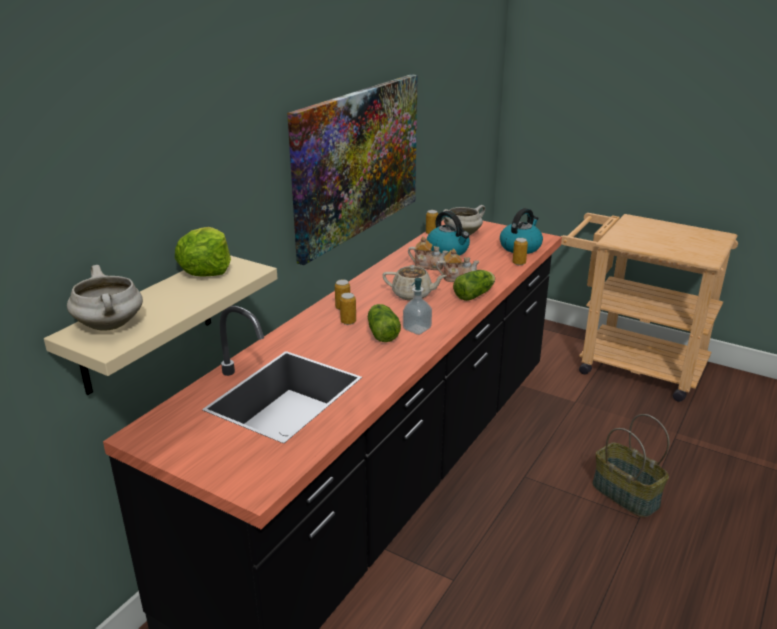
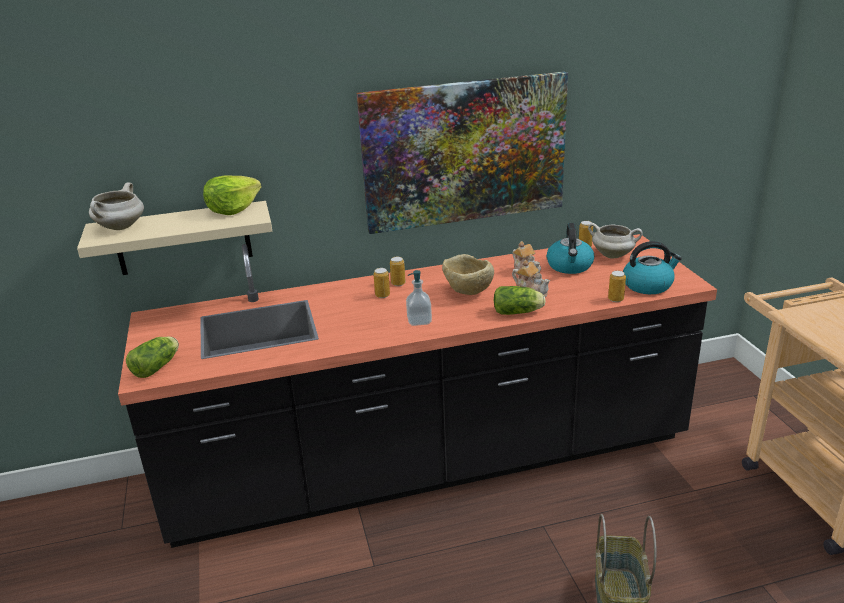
camera: 45 degrees right, 0 degrees up
lettuce [368,304,401,342] -> lettuce moved to [126,337,179,378]
beige teapot [382,265,446,301] -> beige bowl [442,254,494,295]

